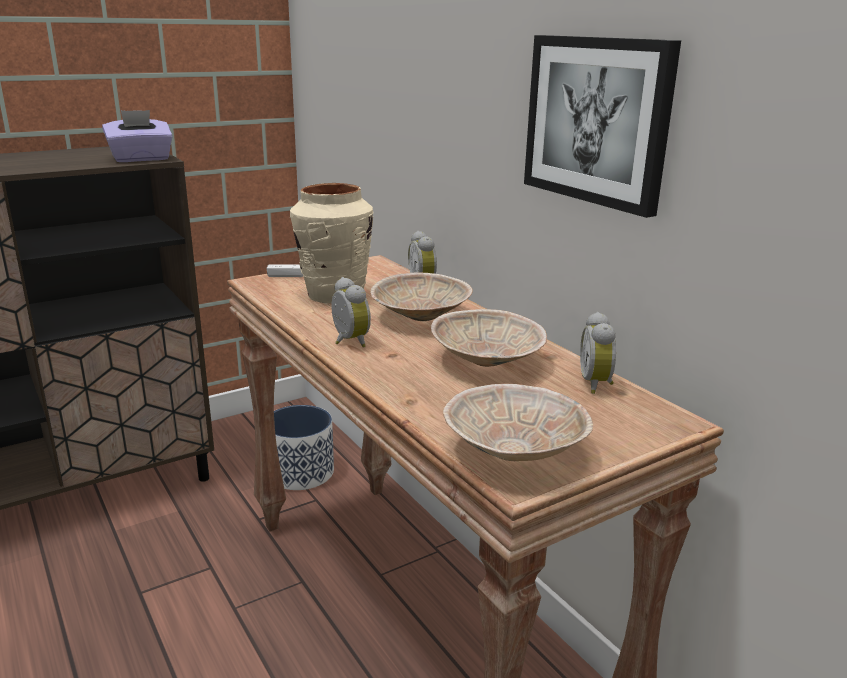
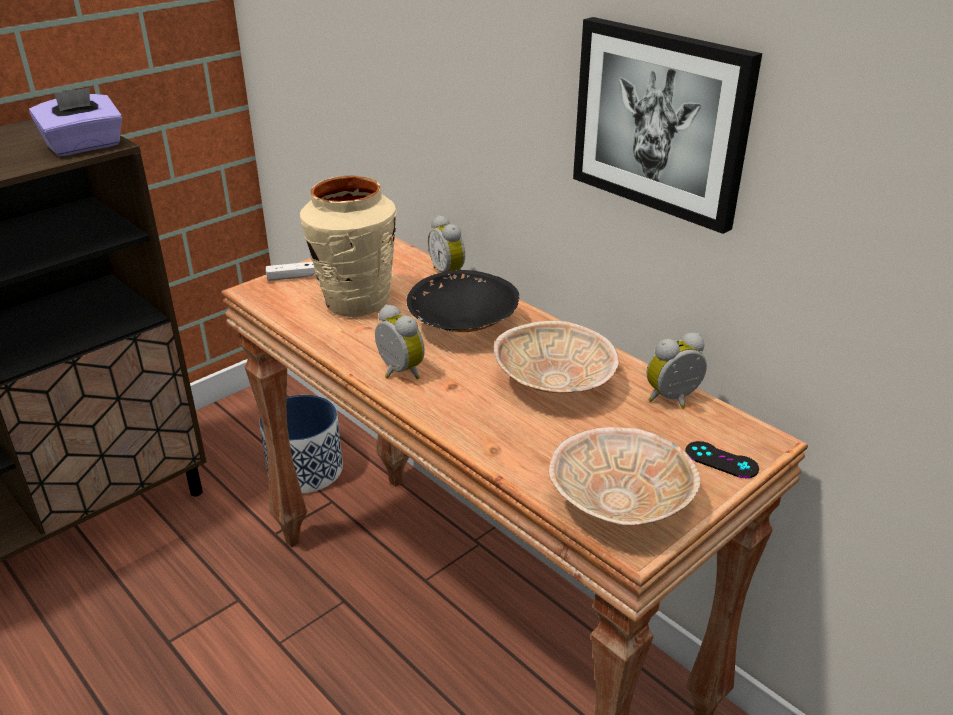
camera: 10 degrees left, 10 degrees up
beige bowl [370,272,473,321] -> black bowl [406,270,519,332]
alarm clock [580,312,616,394] -> alarm clock turned 75 degrees clockwise [647,333,707,409]
none -> black game controller [685,441,759,478]

